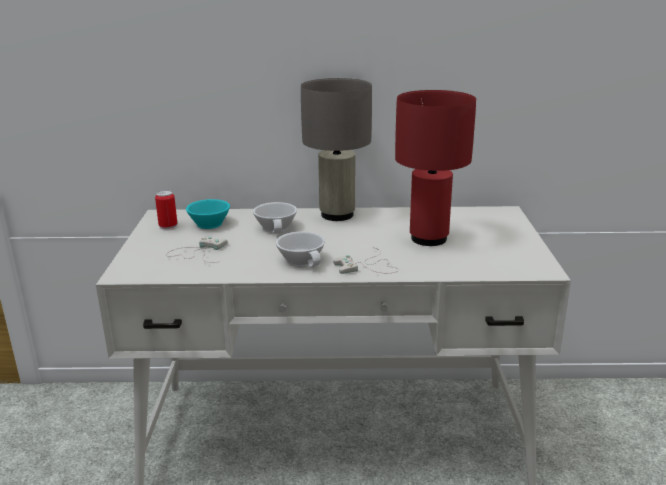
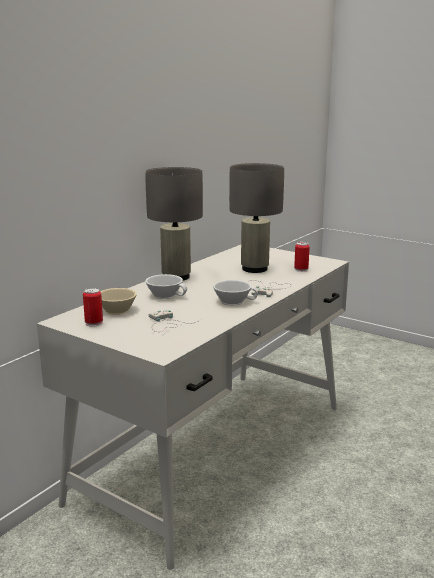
camera: 55 degrees left, 5 degrees down
turquoise cup [186,199,230,229] -> beige cup [100,288,137,315]
red table lamp [395,90,476,246] -> grey table lamp [229,163,284,273]
none -> can [294,242,310,272]

